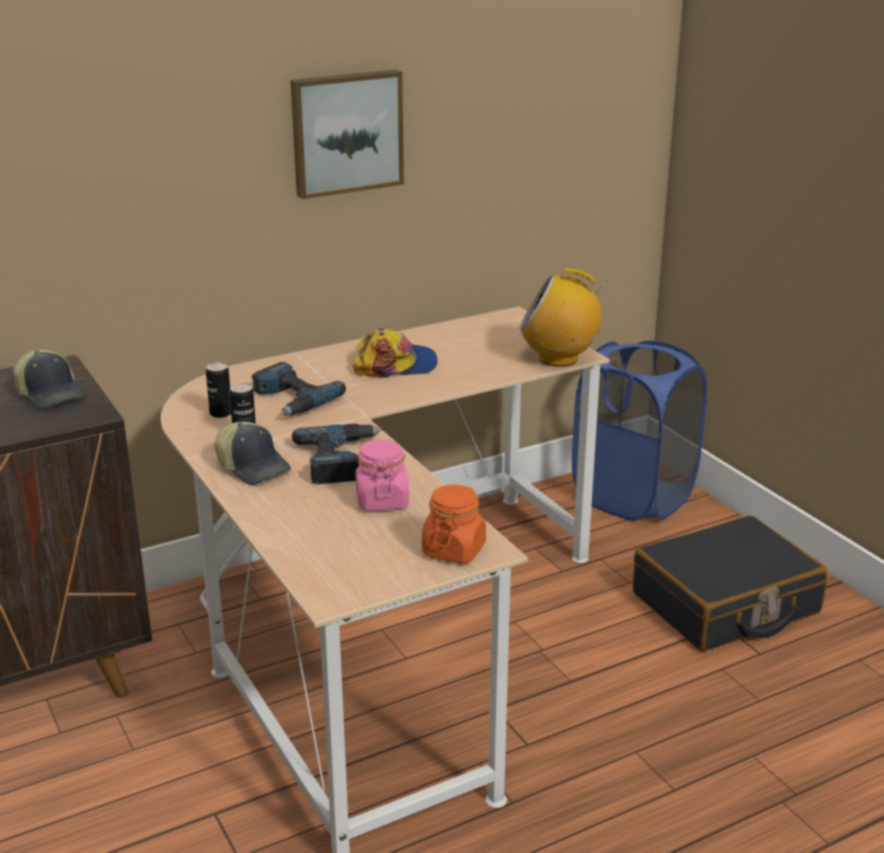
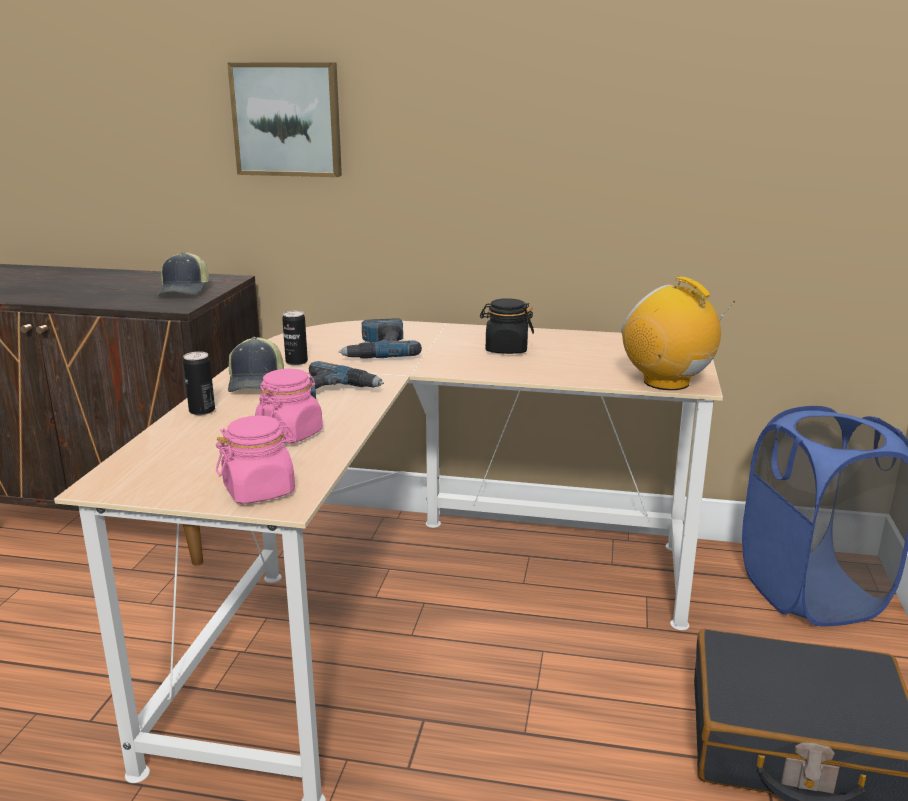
camera: 40 degrees right, 5 degrees down
can [206,362,231,418] -> can moved to [183,352,215,415]
picture [291,70,404,199] -> picture moved to [227,62,342,177]
cap [353,328,438,378] -> black jar [480,298,534,354]
orange jar [422,484,486,564] -> pink jar [216,416,297,504]

